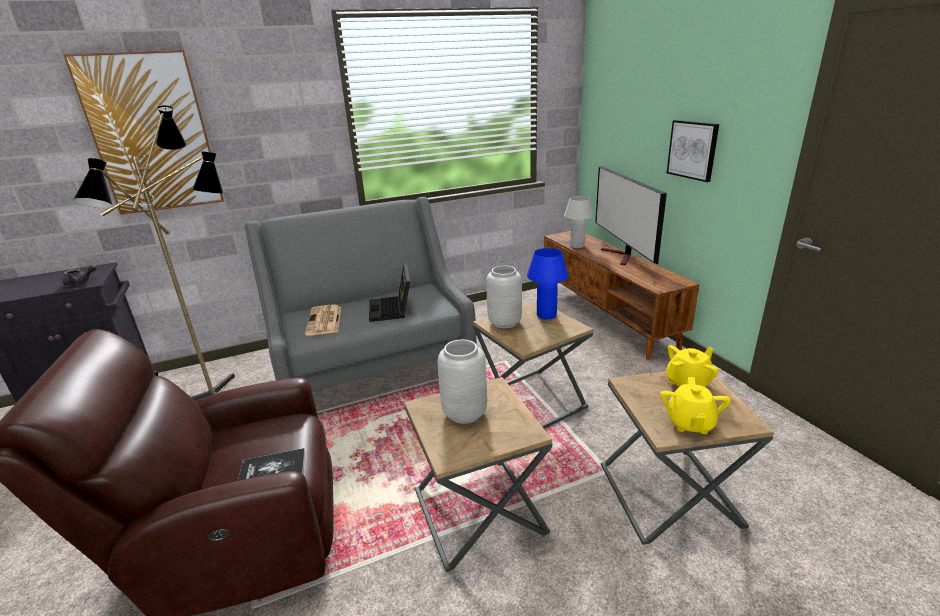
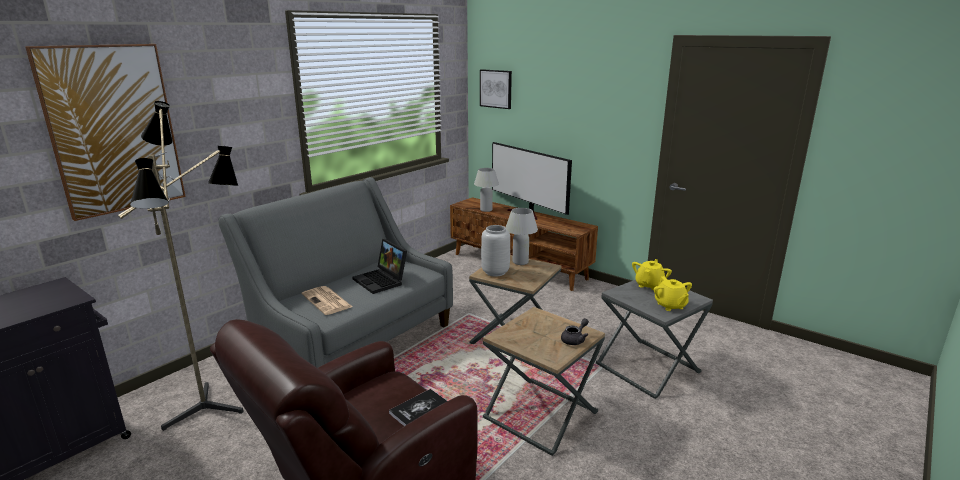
camera: 30 degrees left, 5 degrees down
grey teapot [63,265,97,286] -> grey teapot moved to [561,318,589,345]
grey vase [438,340,487,424] -> none
blue table lamp [527,248,569,320] -> white table lamp [506,208,538,265]
brown side table [601,371,774,545] -> grey side table [596,280,713,399]
picture [667,120,719,182] -> picture moved to [480,69,512,109]

